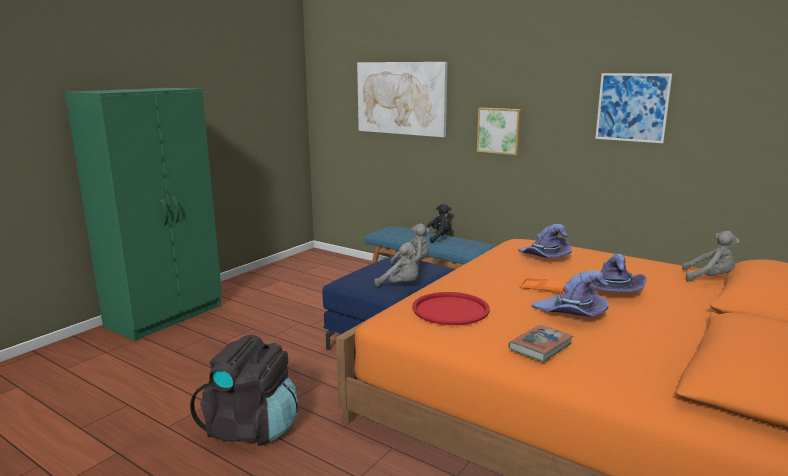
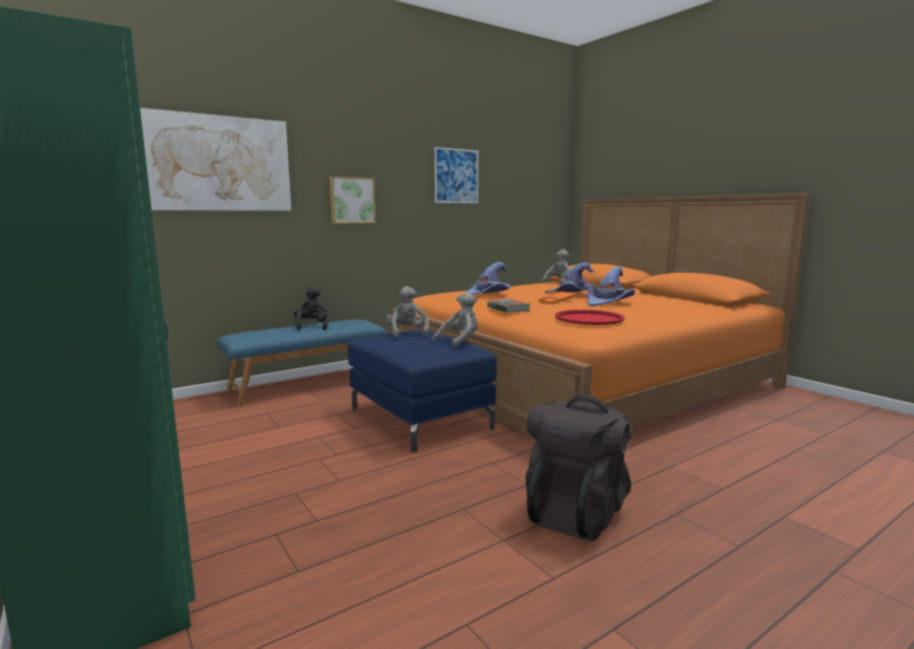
camera: 70 degrees left, 5 degrees down
book [508,325,574,362] -> book moved to [487,299,531,313]

